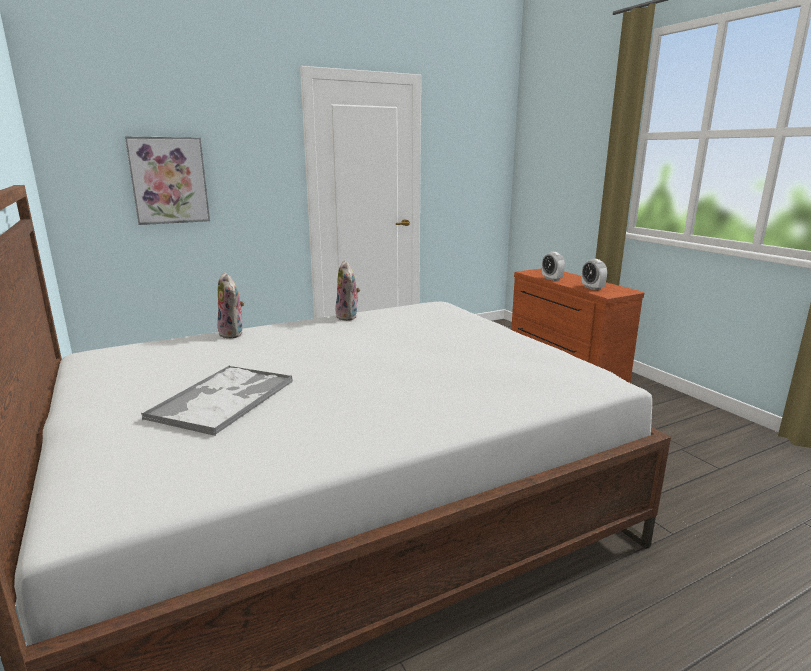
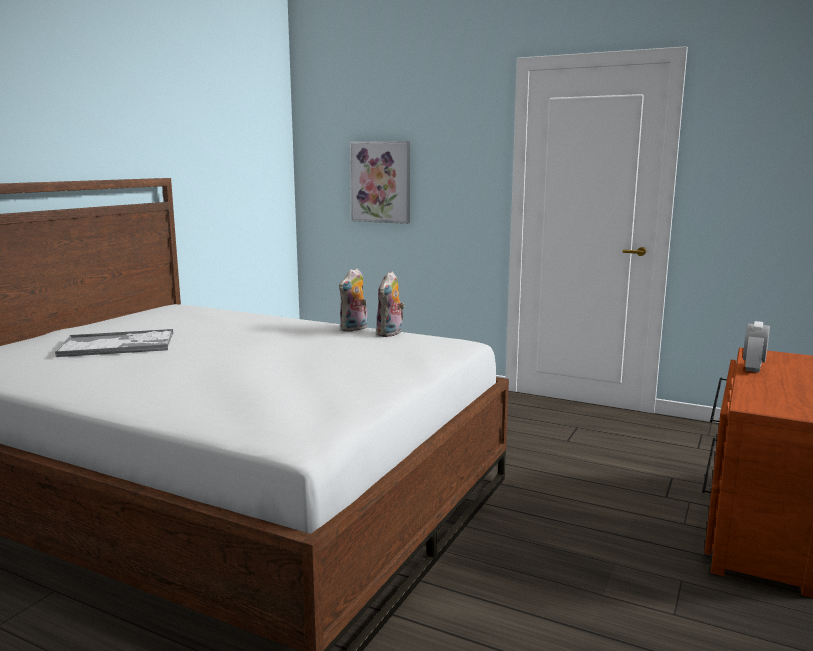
camera: 55 degrees right, 5 degrees down
plush toy [217,272,244,338] -> plush toy moved to [377,271,405,337]
alarm clock [582,259,607,290] -> none

